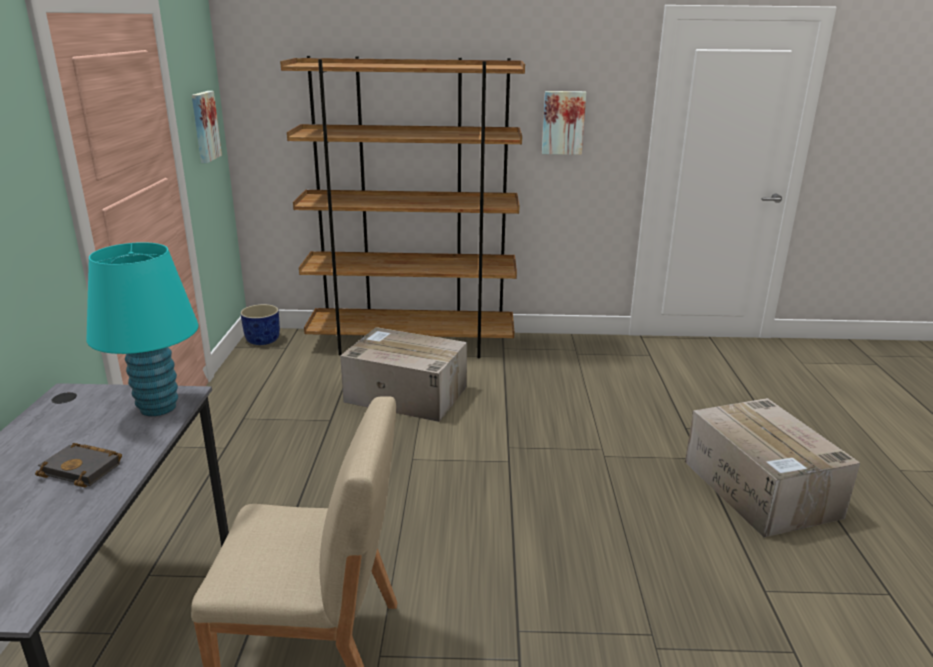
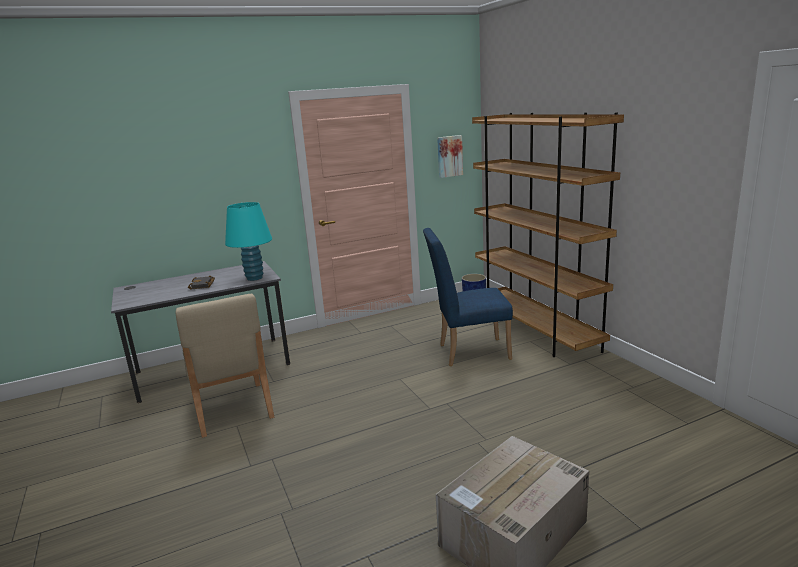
camera: 65 degrees right, 5 degrees down
cardboard box [340,327,467,422] -> blue chair [423,228,513,366]
picture [542,91,586,155] -> none

